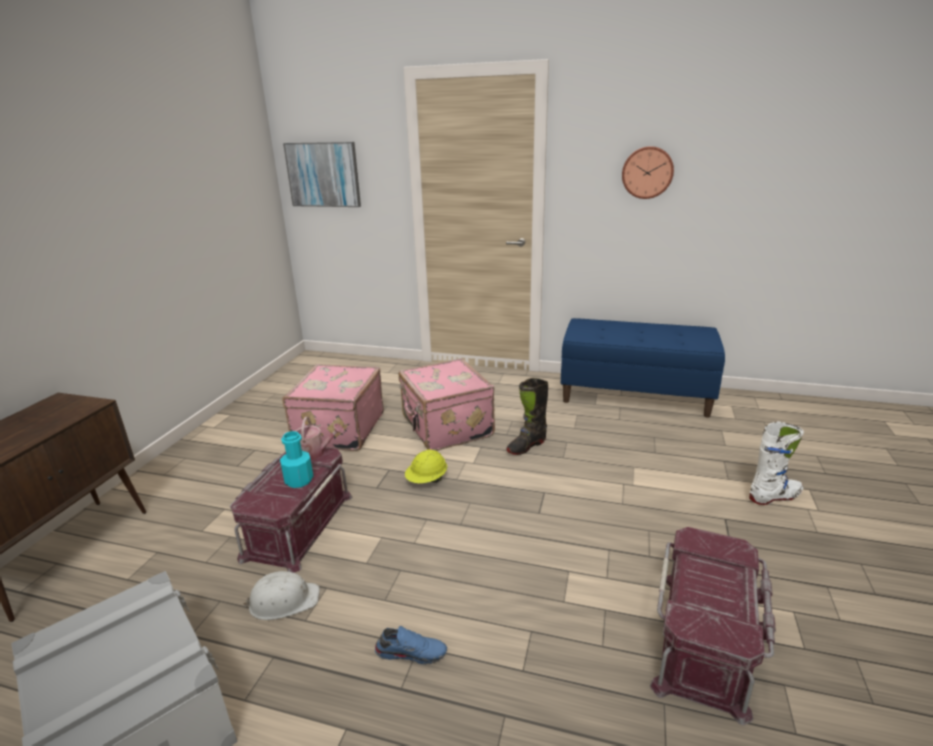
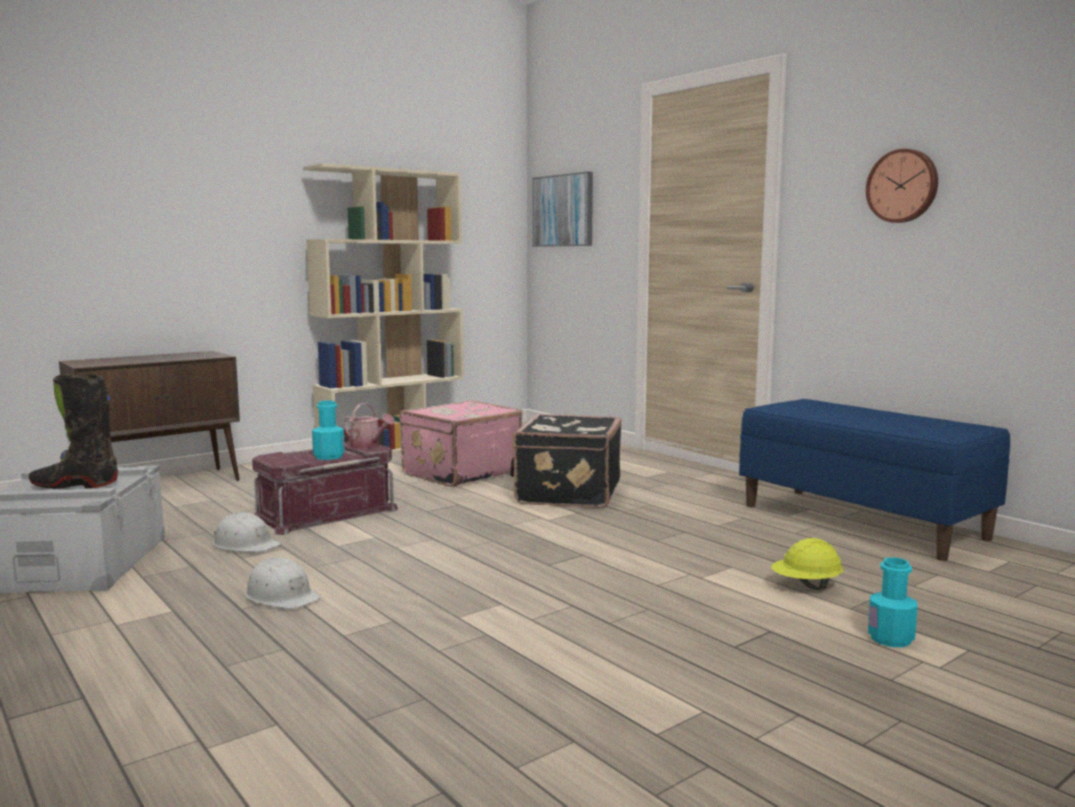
camera: 35 degrees right, 15 degrees down
blue shoe [375,626,447,664] -> white hard hat [245,557,320,609]
pink suitcase [399,358,495,451] -> black suitcase [510,414,621,508]
yellow hard hat [405,449,447,483] -> yellow hard hat moved to [771,538,844,590]
black boot [506,378,548,455] -> black boot moved to [29,374,118,489]
red storage box [650,527,776,725] -> none
white boot [749,422,804,505] -> turquoise bottle [868,557,918,647]
none -> beige bookcase [303,163,464,454]

